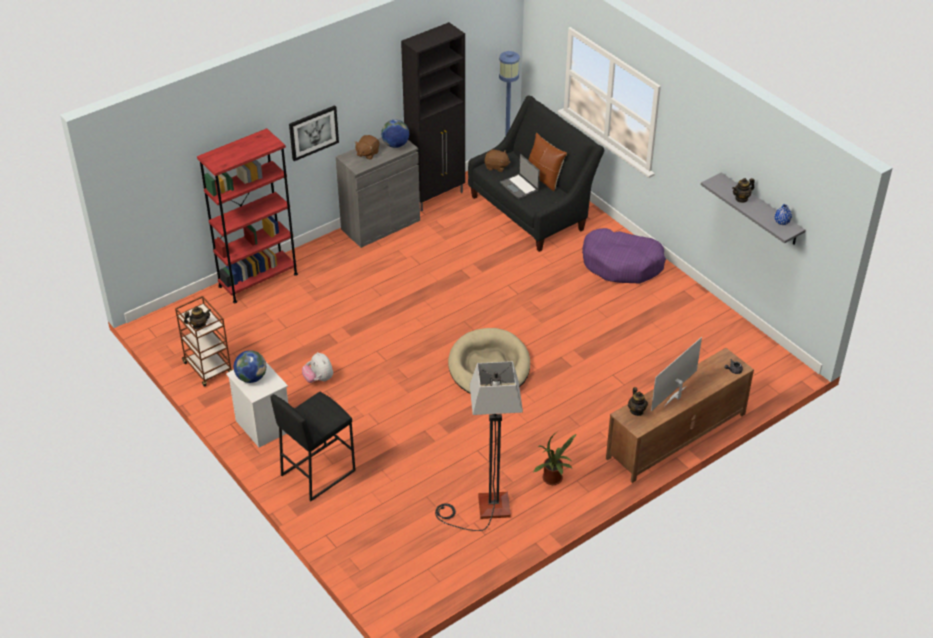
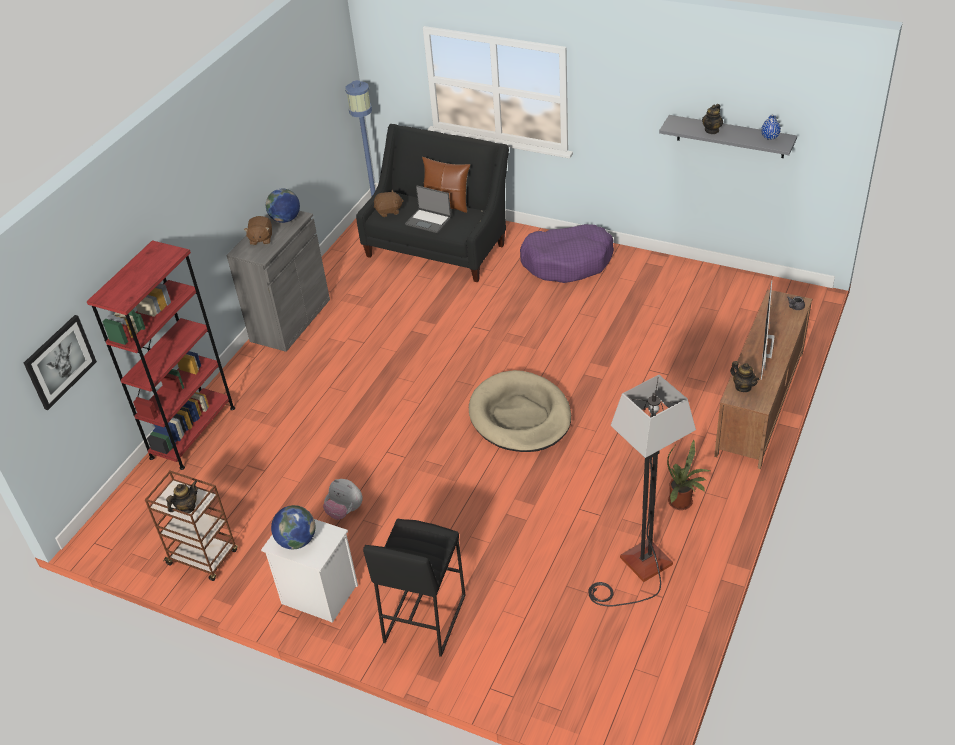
camera: 25 degrees left, 0 degrees up
picture [289,105,339,161] -> picture moved to [24,315,97,410]
black cabinet [401,22,465,211] -> none

